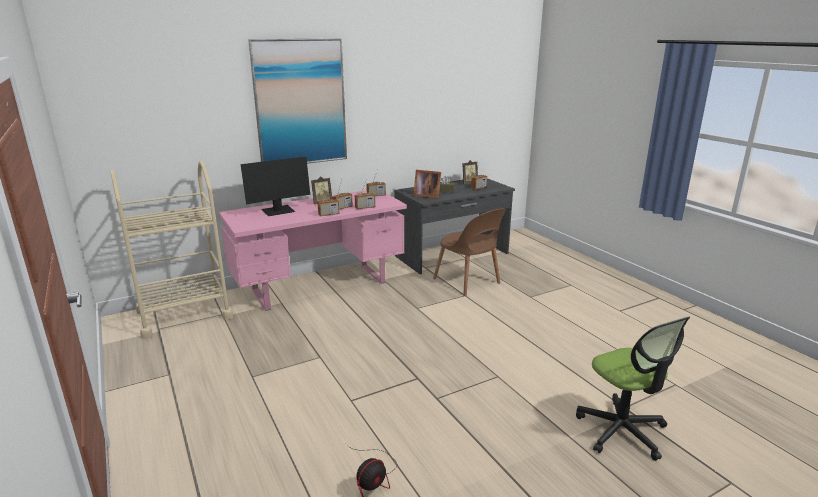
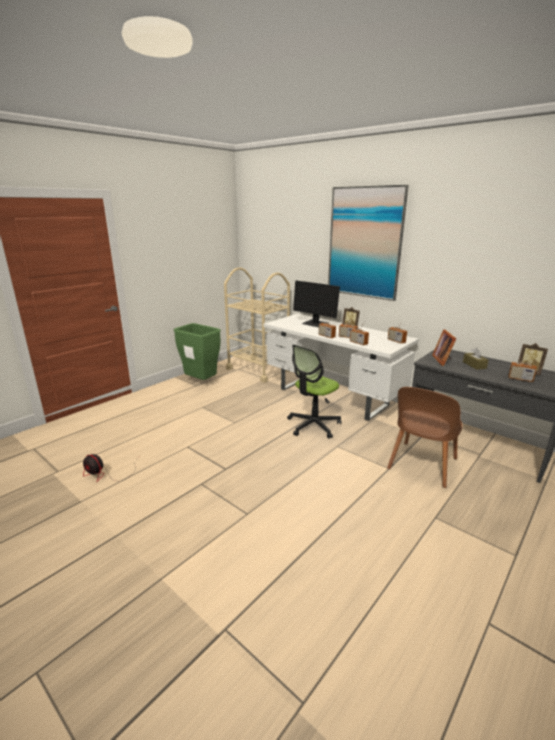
camera: 70 degrees right, 0 degrees up
pink desk [219,190,407,311] -> white desk [264,314,419,421]
office chair [576,317,690,461] -> office chair moved to [287,345,341,439]
none -> green trash can [173,323,221,380]

